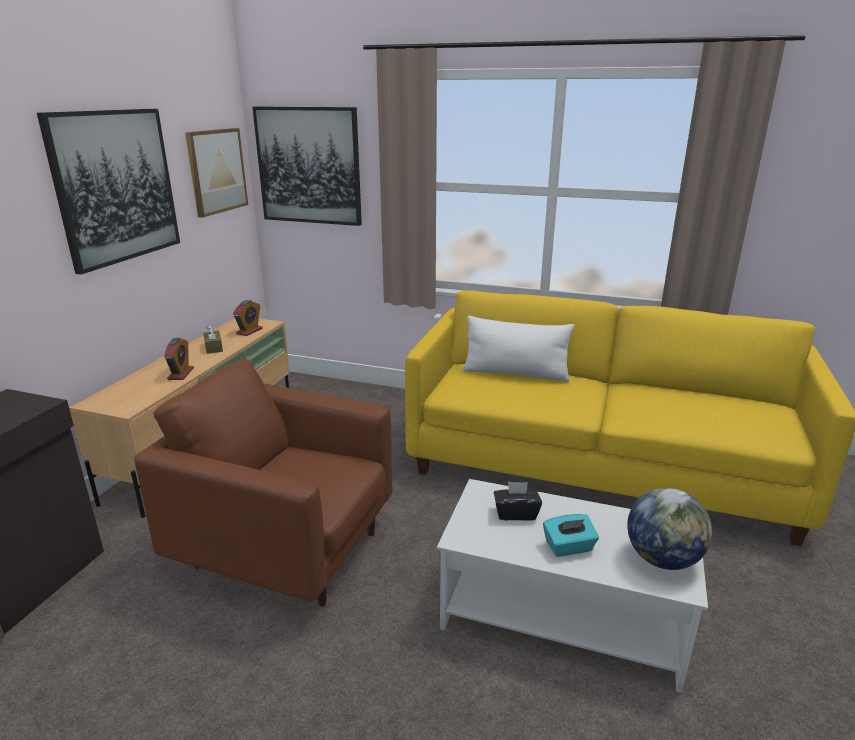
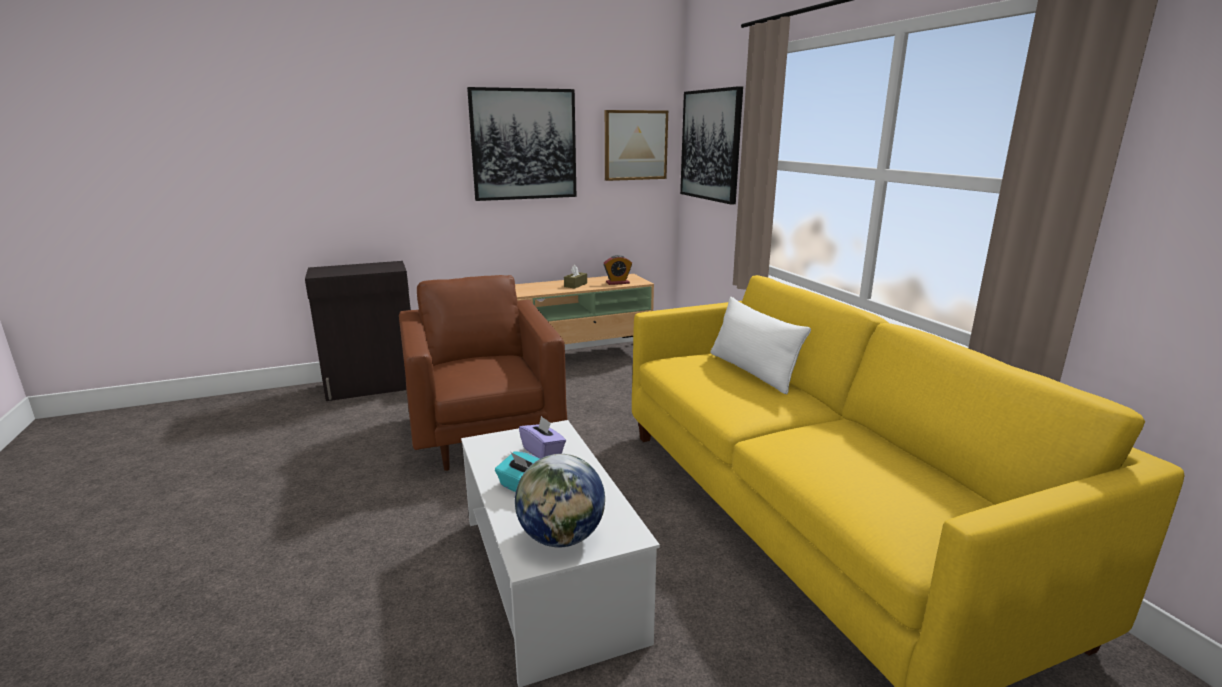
camera: 50 degrees right, 5 degrees down
alarm clock [164,338,194,380] -> none
black tissue box [494,481,542,521] -> purple tissue box [519,416,566,459]

